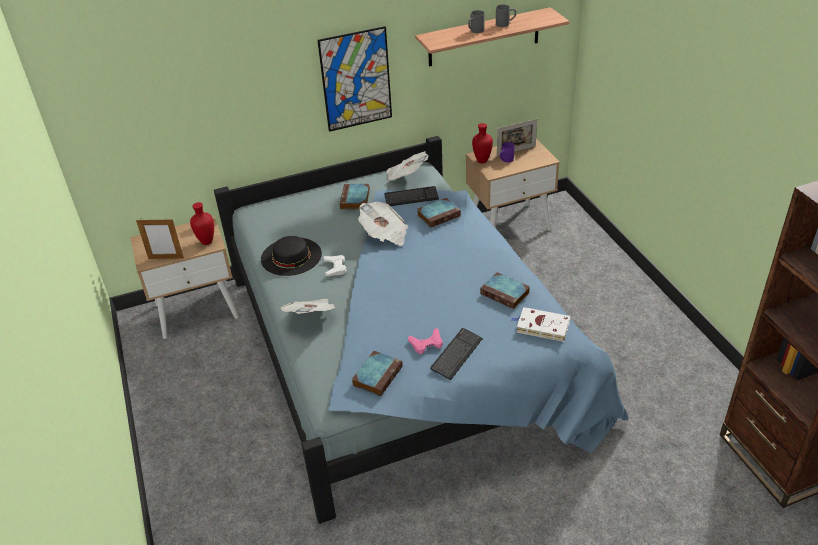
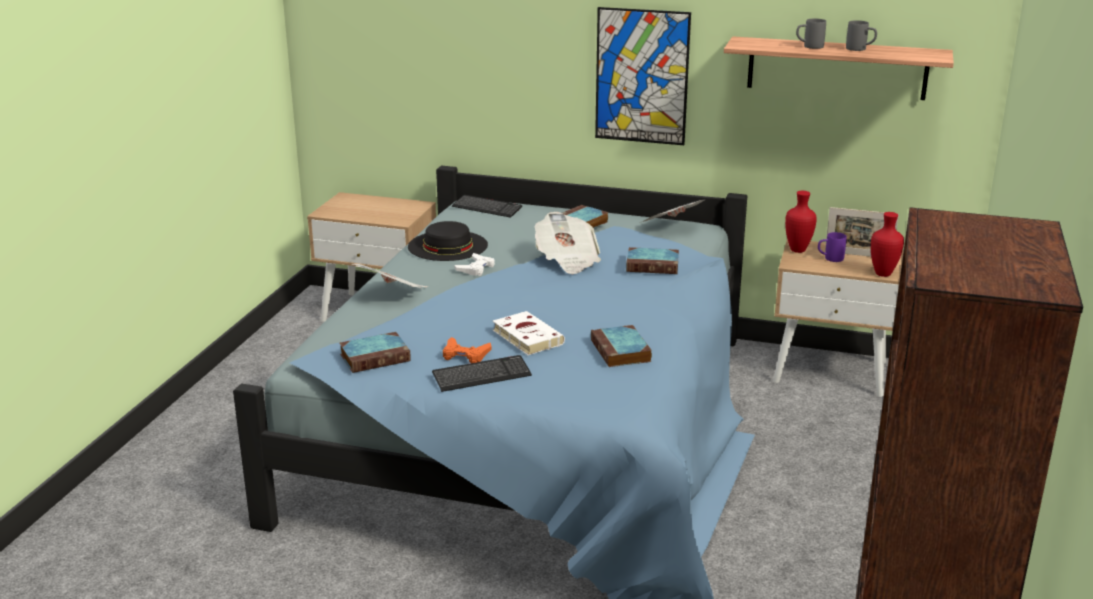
camera: 35 degrees right, 15 degrees down
picture frame [136,219,184,259] -> none
red vase [190,202,214,245] -> red vase moved to [871,212,904,277]
keyboard [384,186,439,206] -> keyboard moved to [452,195,522,218]
pink game controller [408,328,443,354] -> orange game controller [443,337,492,363]
white book [511,307,570,342] -> white book moved to [492,311,565,355]

